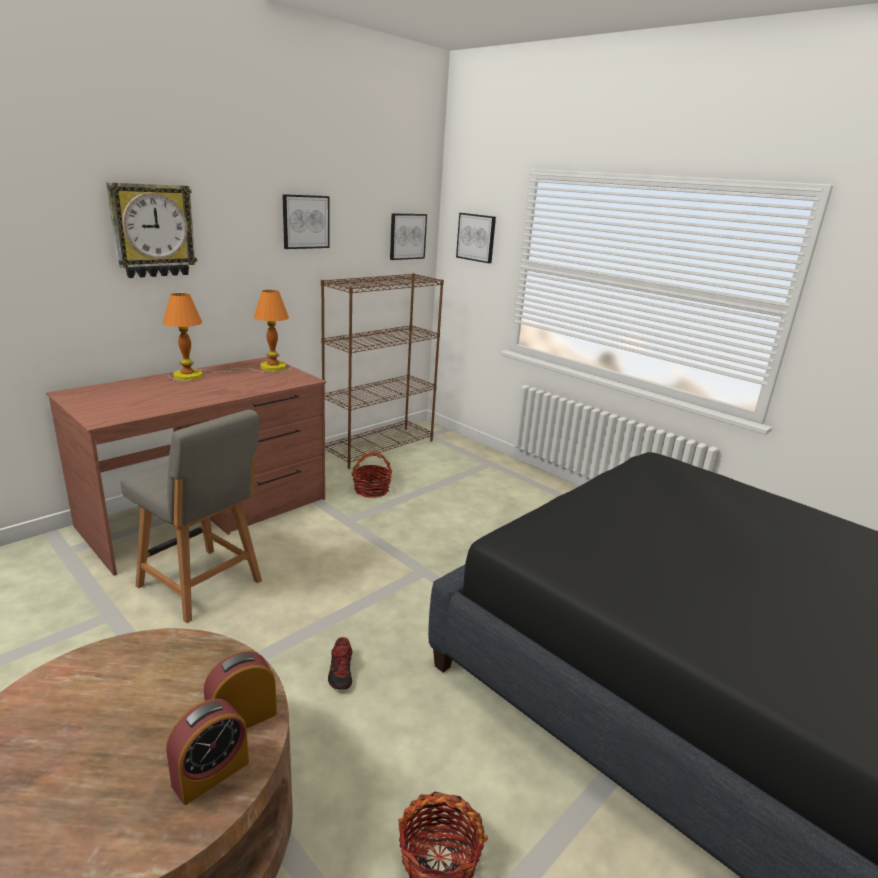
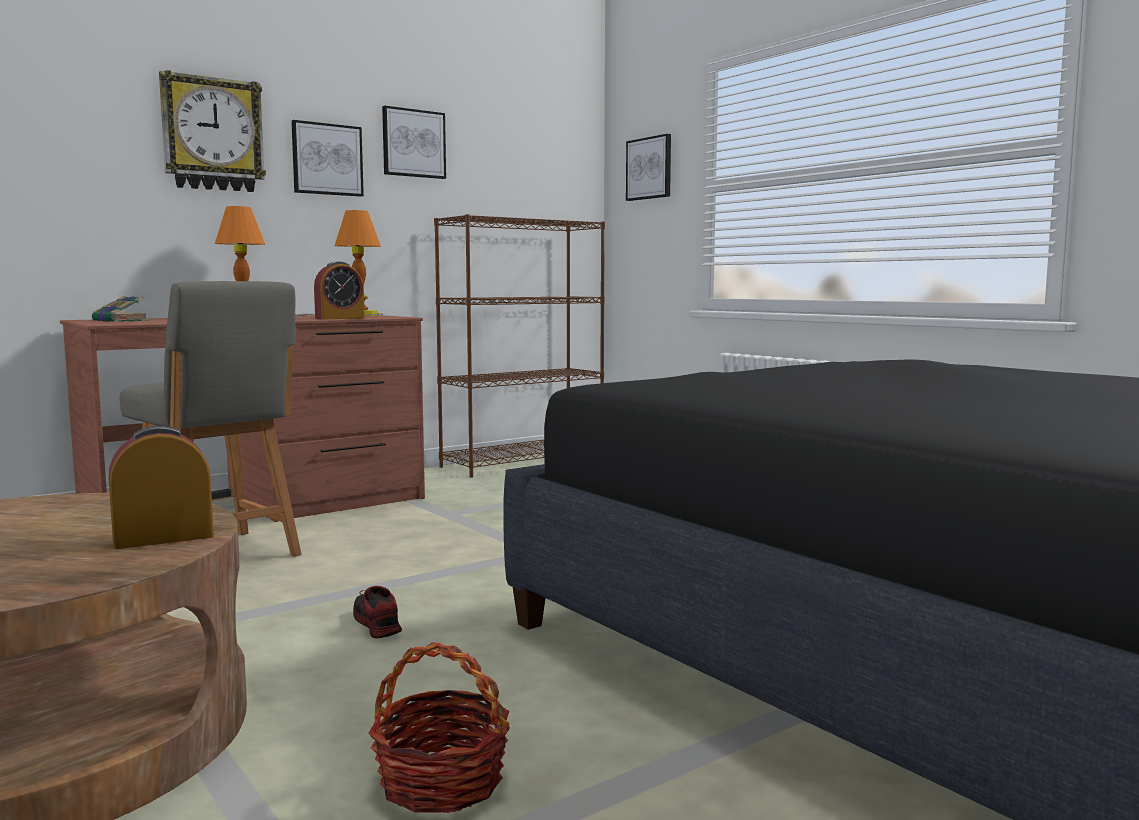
camera: 10 degrees right, 15 degrees down
alarm clock [166,699,249,805] -> alarm clock moved to [314,261,365,319]
shoe [328,637,353,690] -> shoe turned 150 degrees clockwise [353,586,402,638]
basket [351,452,392,498] -> none
picture [390,213,427,260] -> picture moved to [291,120,364,197]
none -> book [92,296,149,322]

